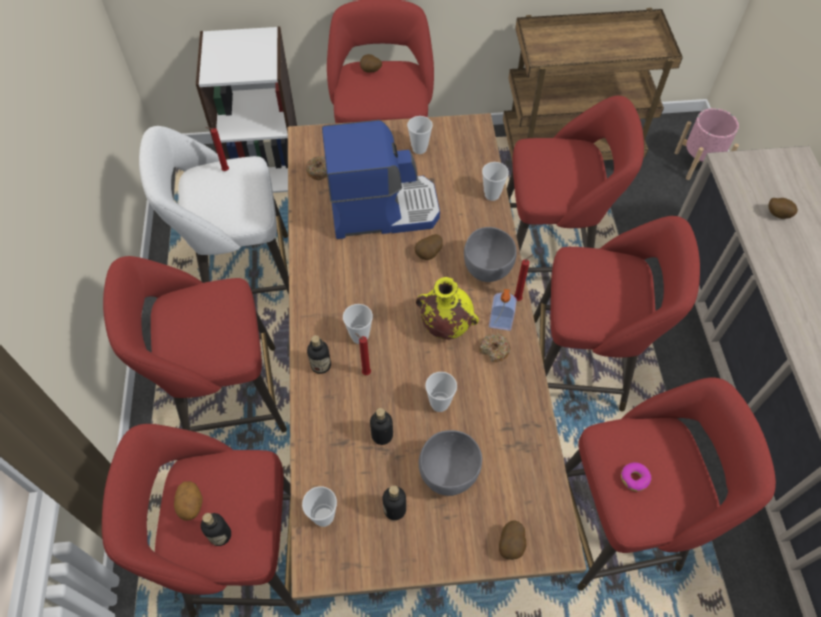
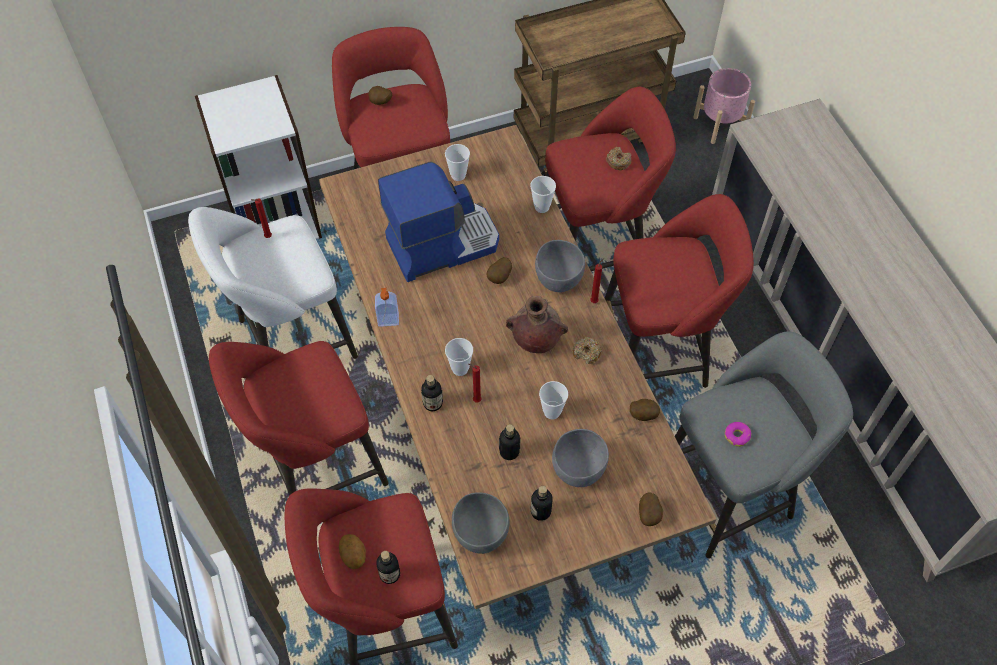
camera: 15 degrees left, 0 degrees up
cup [302,486,337,527] -> grey bowl [452,492,510,554]
donut [306,156,327,180] -> donut moved to [606,147,631,170]
yellow vase [416,277,479,340] -> brown vase [506,296,568,353]
soap dispenser [489,289,517,331] -> soap dispenser moved to [375,288,399,327]
red stool [565,377,776,591] -> grey stool [675,332,853,558]
potato [769,198,798,219] -> potato moved to [630,399,660,421]

